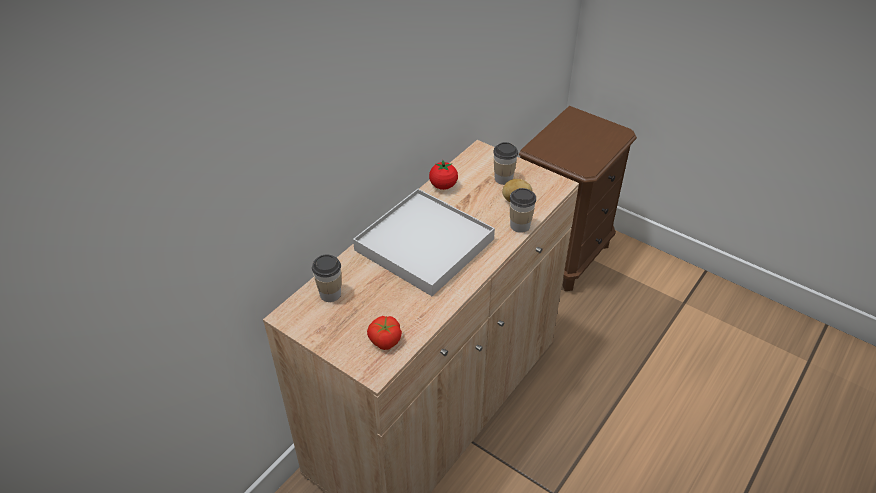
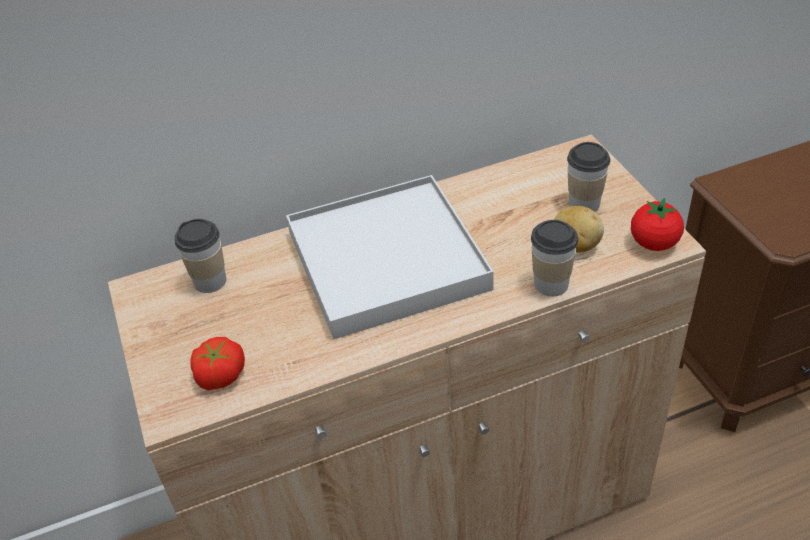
camera: 35 degrees right, 0 degrees up
tomato [429,160,458,190] -> tomato moved to [631,198,684,251]

